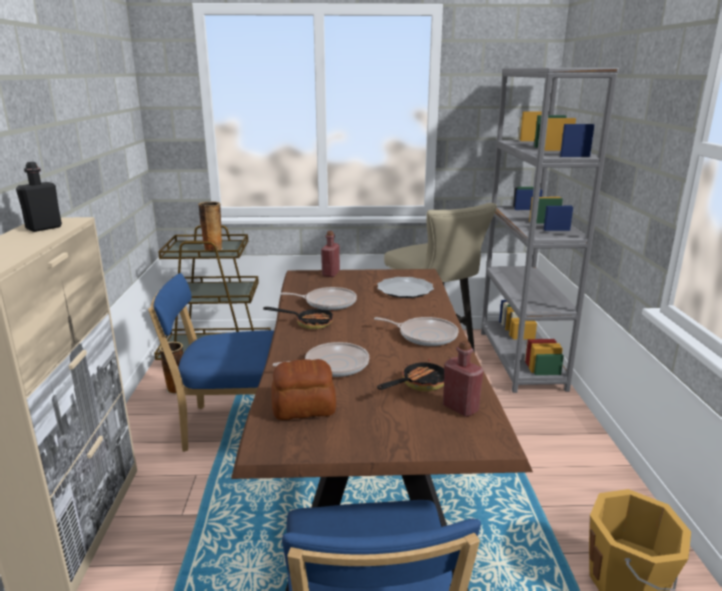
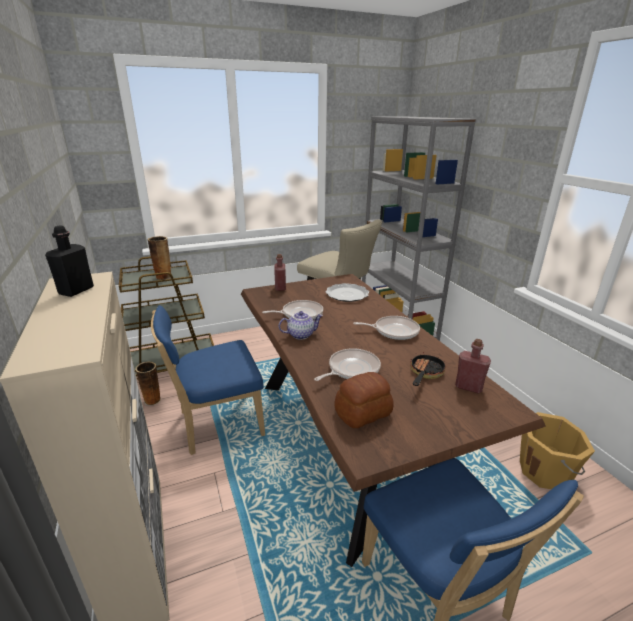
camera: 20 degrees left, 5 degrees up
frying pan [263,307,333,329] -> teapot [279,311,323,340]

